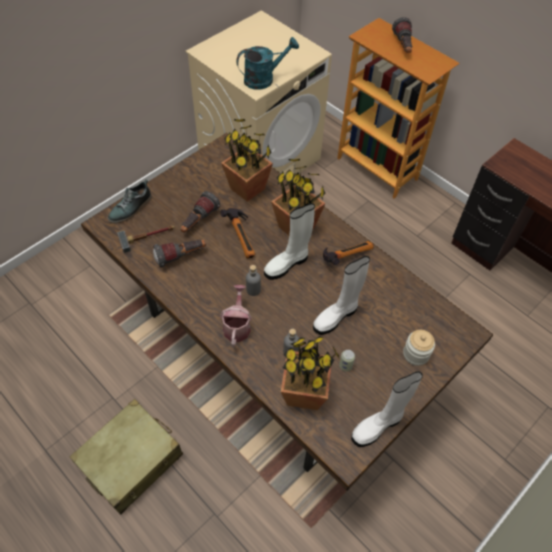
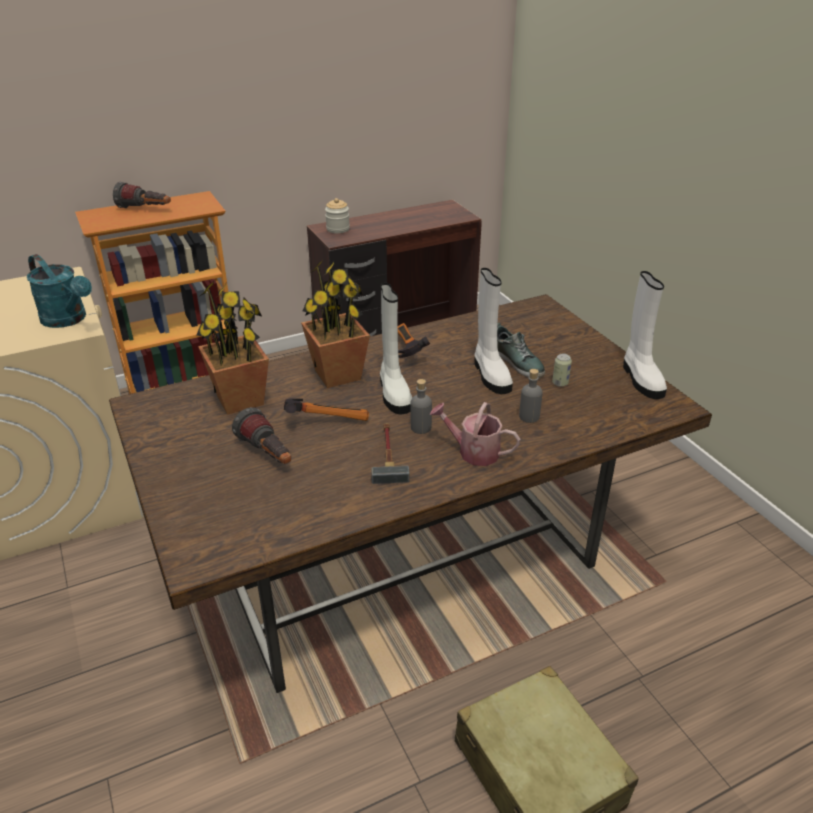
camera: 70 degrees left, 20 degrees down
shoe [108,179,152,223] -> shoe moved to [497,323,545,378]
hammer [117,225,174,253] -> hammer moved to [371,423,410,484]
flashlight [153,240,206,268] -> none
turquoise watering can [236,37,299,90] -> turquoise watering can turned 135 degrees clockwise [27,254,92,328]
potted plant [281,336,339,410] -> none
jar [403,330,435,366] -> jar moved to [325,198,350,233]

